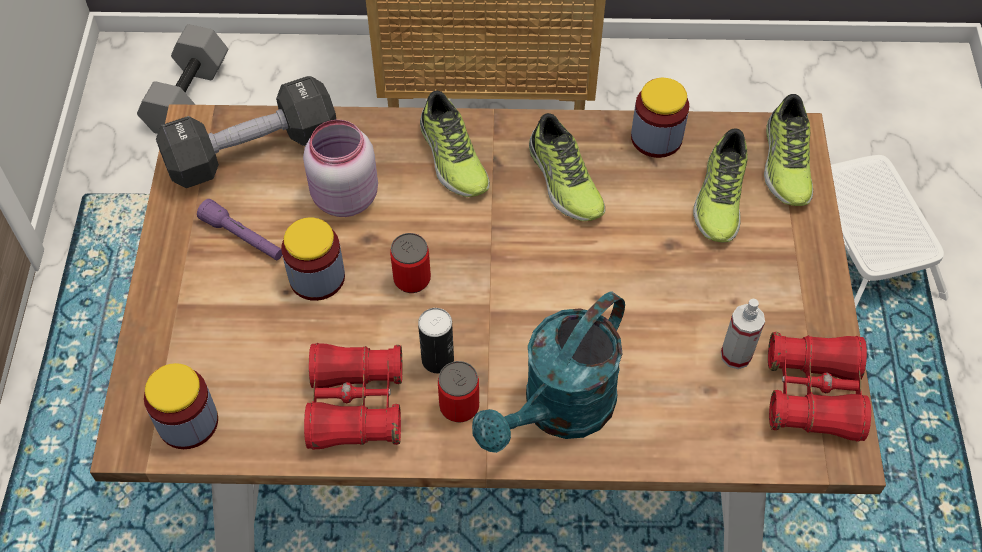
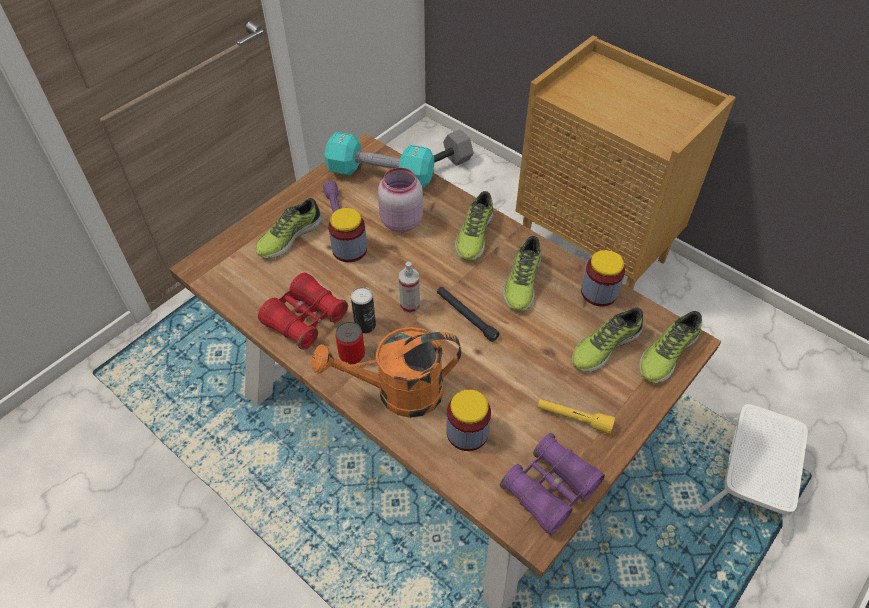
camera: 40 degrees right, 5 degrees down
jar [144,363,218,449] -> jar moved to [446,389,491,451]
black dumbbell [156,76,337,188] -> turquoise dumbbell [324,132,434,189]
can [390,233,431,293] -> none
turquoise watering can [472,291,625,453] -> orange watering can [311,327,461,418]
spray bottle [721,298,765,369] -> spray bottle moved to [399,261,420,314]
red binoculars [768,332,871,442] -> purple binoculars [500,433,605,535]
none -> shoe [256,198,323,258]
none -> black flashlight [437,287,500,342]
none -> yellow flashlight [537,399,615,434]

